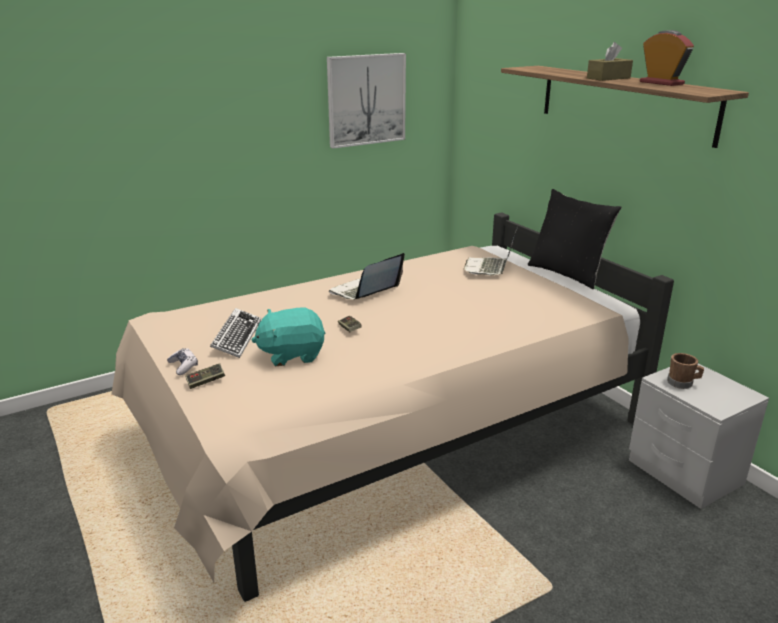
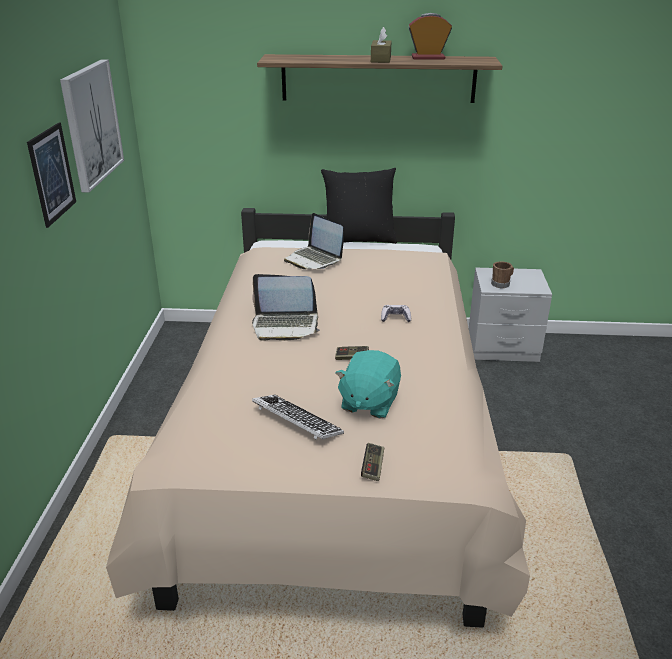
camera: 55 degrees left, 5 degrees up
game controller [167,348,198,375] -> game controller moved to [381,305,411,322]
laptop [329,253,405,300] -> laptop turned 75 degrees counterclockwise [252,274,320,341]
none -> picture [27,122,76,228]

